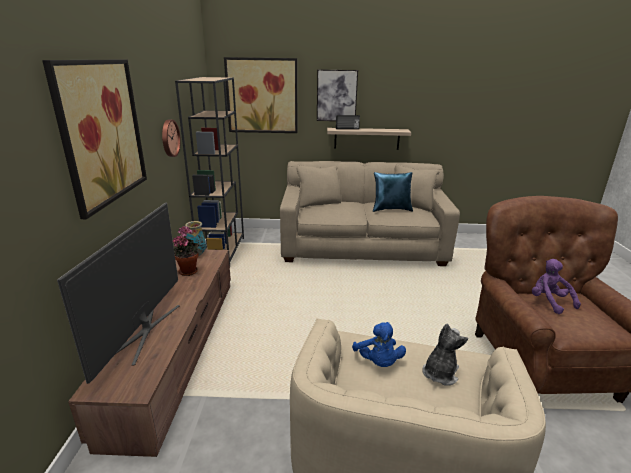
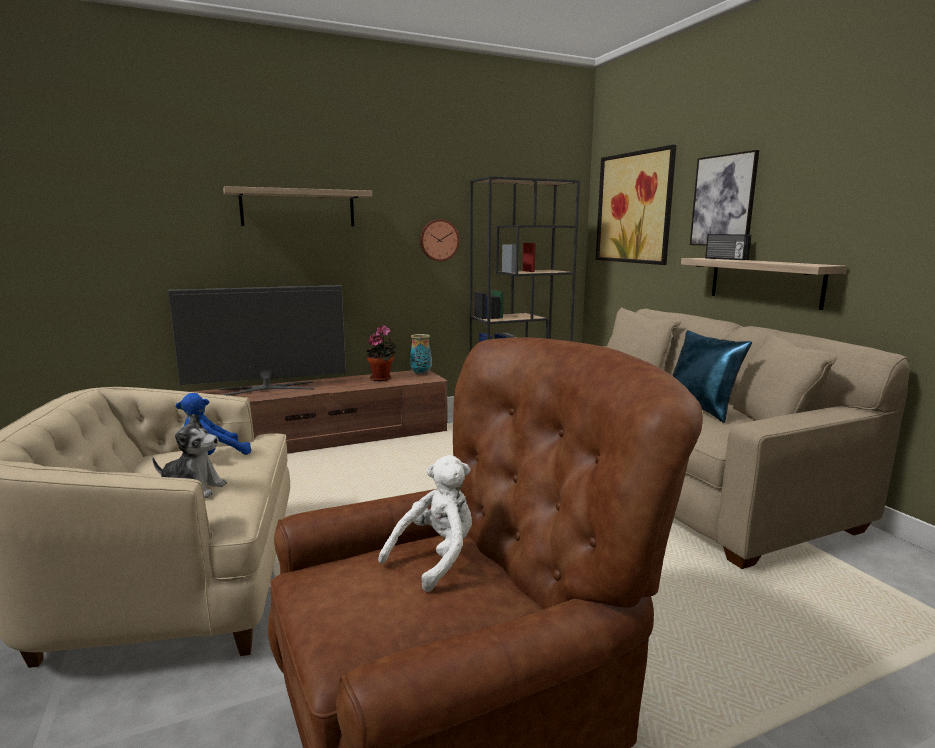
camera: 65 degrees right, 10 degrees down
picture [42,60,147,219] -> shelf [223,186,372,227]
purple plush toy [532,259,581,314] -> white plush toy [378,455,472,592]

